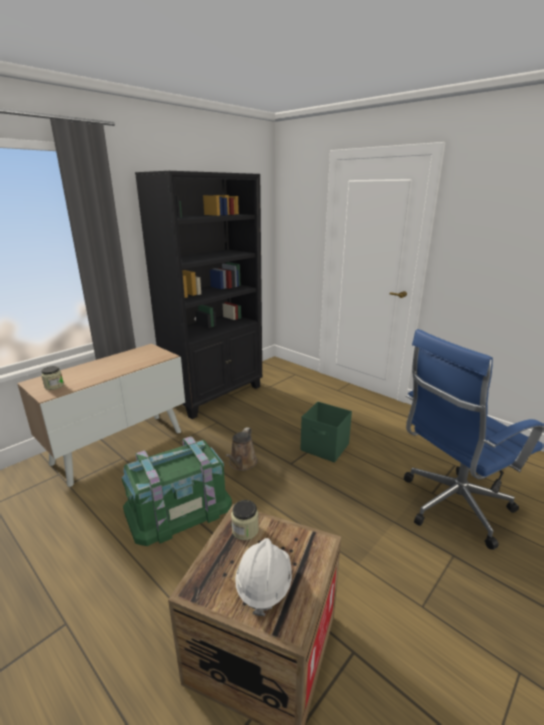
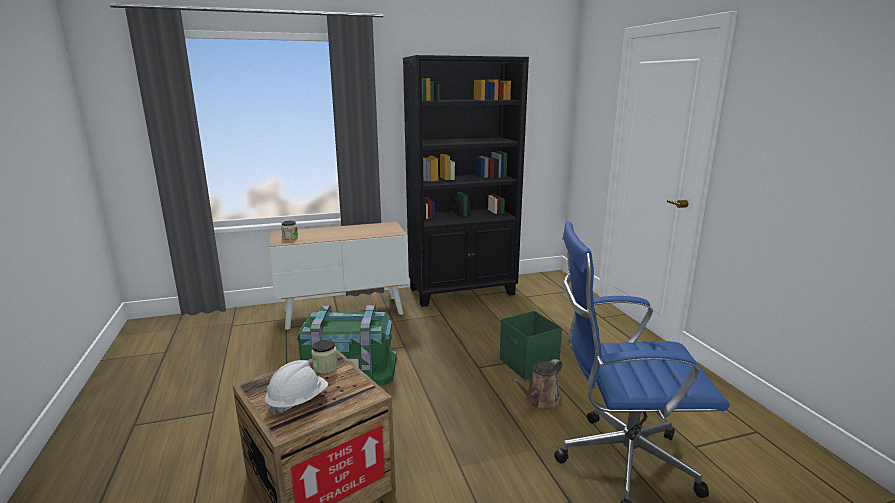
camera: 30 degrees right, 5 degrees down
brown watering can [225,427,258,471] -> brown watering can moved to [512,359,563,410]

